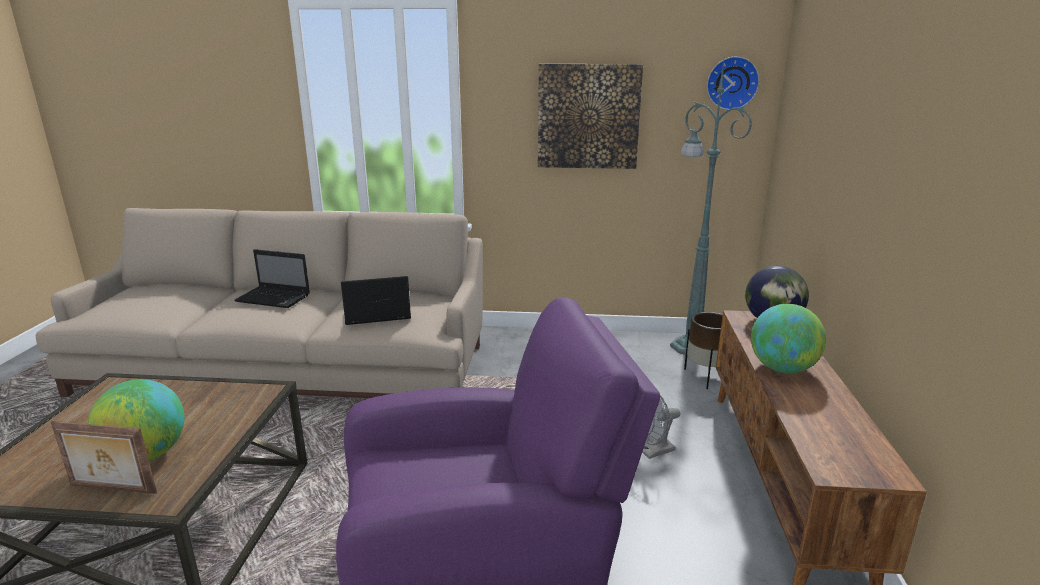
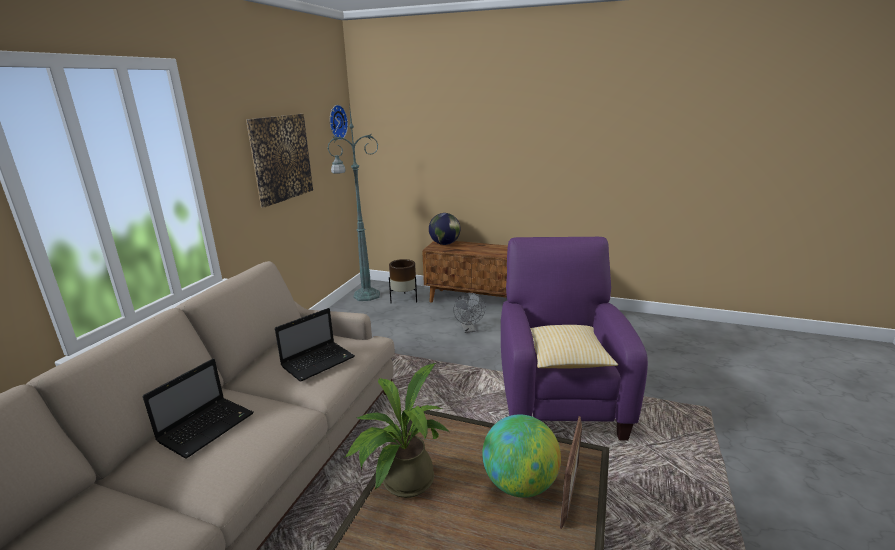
camera: 75 degrees left, 0 degrees up
laptop [341,276,411,325] -> laptop turned 135 degrees counterclockwise [275,308,355,382]
globe [751,304,826,373] -> none
none -> potted plant [344,363,449,498]
none -> pillow [530,325,618,368]

